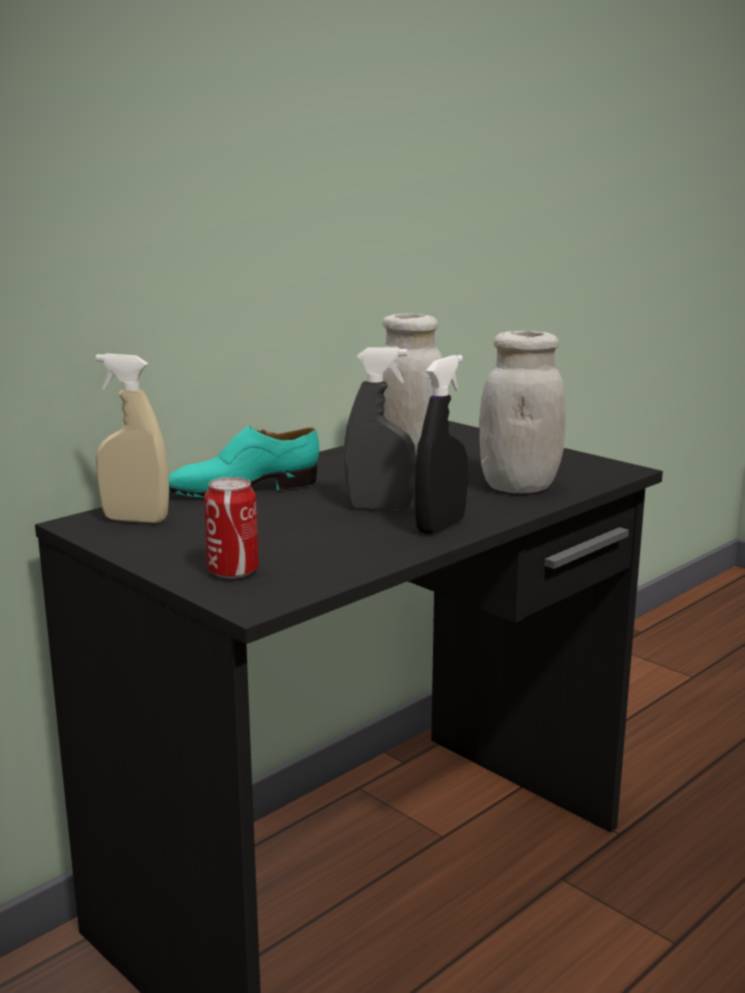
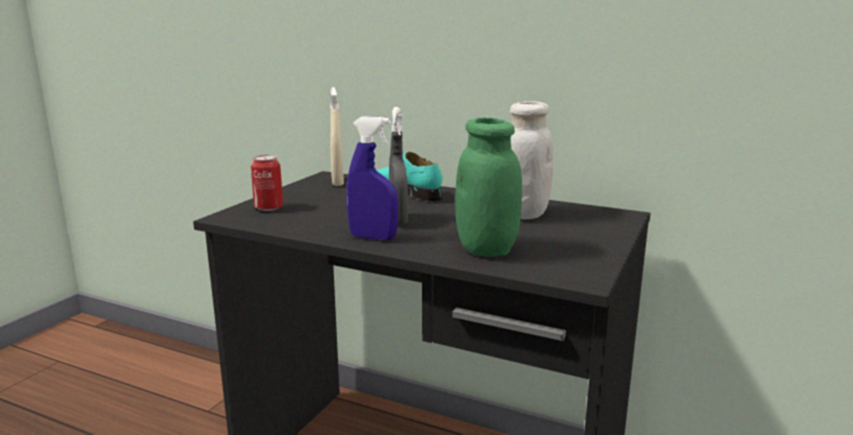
camera: 70 degrees right, 0 degrees up
black spray bottle [414,355,468,534] -> blue spray bottle [346,116,398,240]
white jar [479,331,566,493] -> green jar [455,118,522,257]

